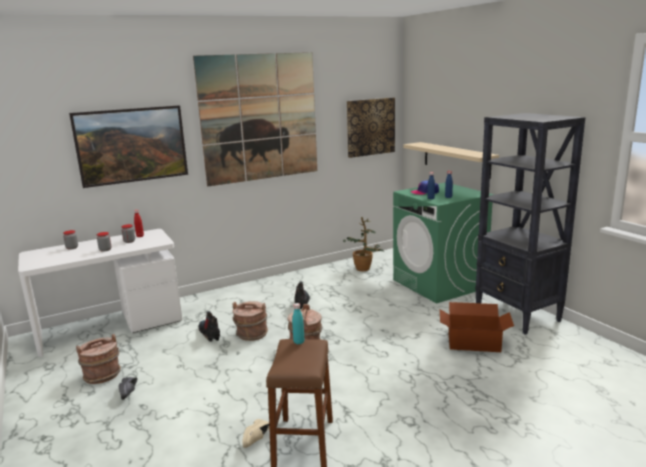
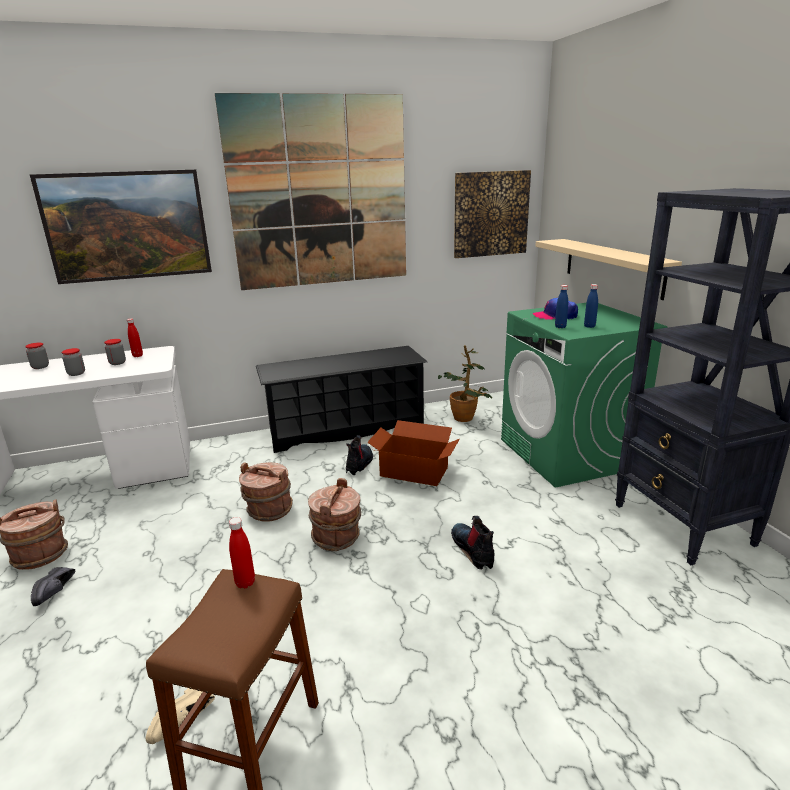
camera: 10 degrees right, 5 degrees up
boot [199,311,220,342] -> boot moved to [451,516,495,570]
turquoise bottle [292,303,304,344] -> red bottle [229,517,255,589]
cardboard box [440,302,514,352] -> cardboard box moved to [367,420,460,486]
none -> black shoe rack [256,346,427,453]

